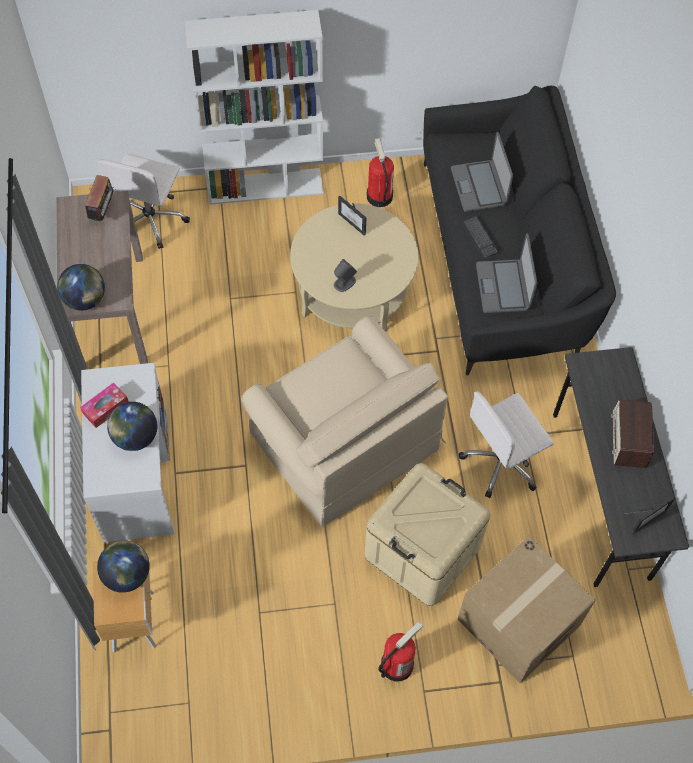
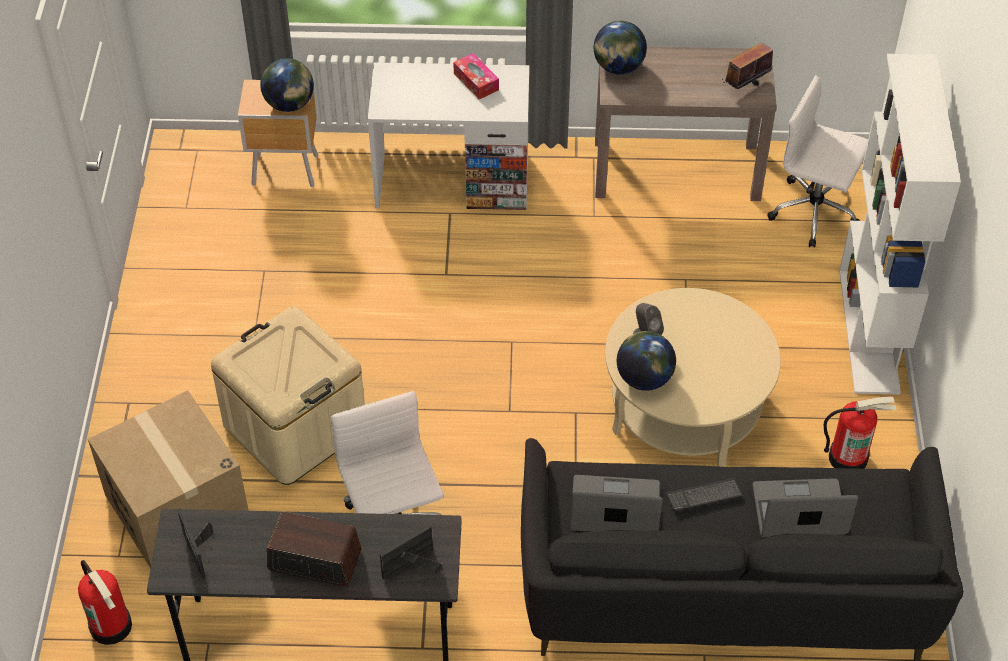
camera: 100 degrees right, 10 degrees down
radio [84,175,118,221] -> radio turned 120 degrees clockwise [722,38,773,89]
globe [107,402,157,451] -> globe moved to [617,331,676,391]
beige armchair [241,315,448,528] -> none
picture frame [338,196,366,235] -> picture frame moved to [380,525,443,580]
fire extinguisher [378,622,424,682] -> fire extinguisher moved to [78,560,132,645]

